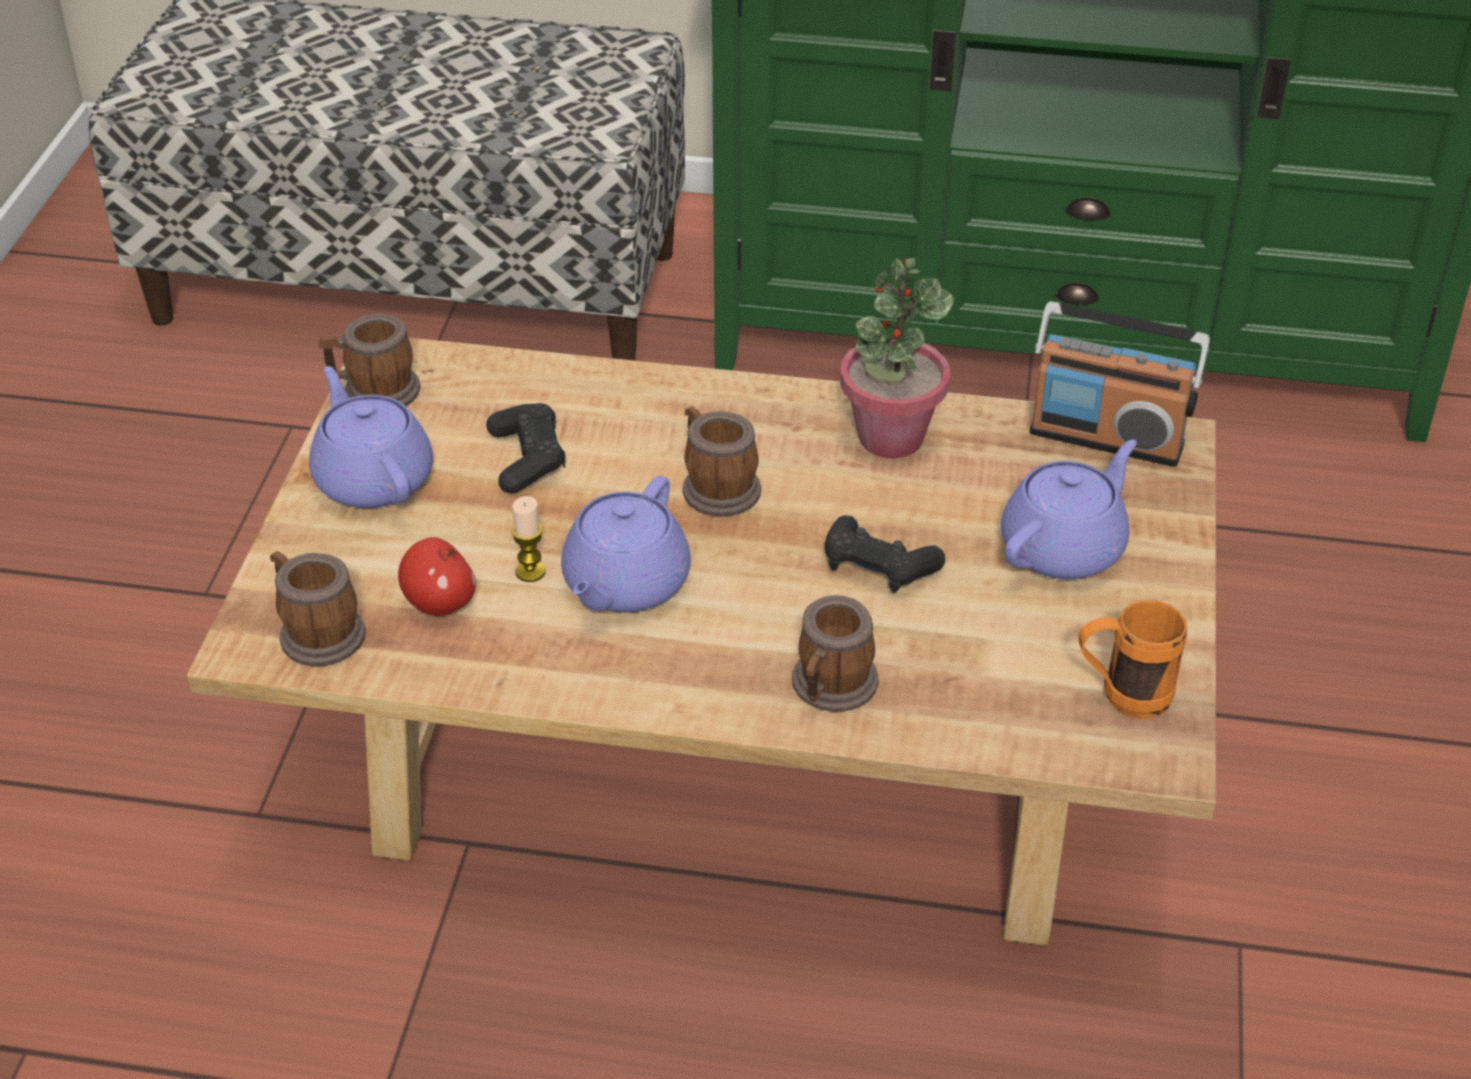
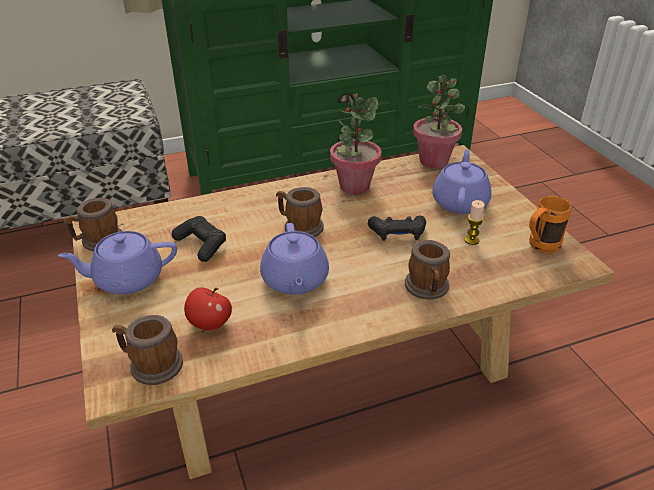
camera: 30 degrees left, 5 degrees down
purple teapot [309,366,433,509] -> purple teapot turned 45 degrees counterclockwise [58,231,177,295]
candle [511,496,546,582] -> candle moved to [464,200,485,245]
radio [1030,301,1210,467] -> potted plant [413,74,465,168]

